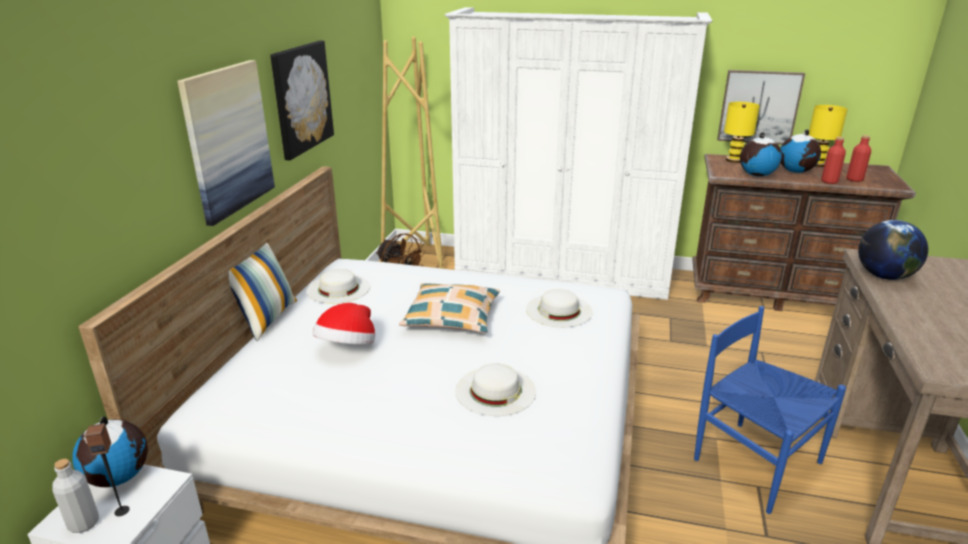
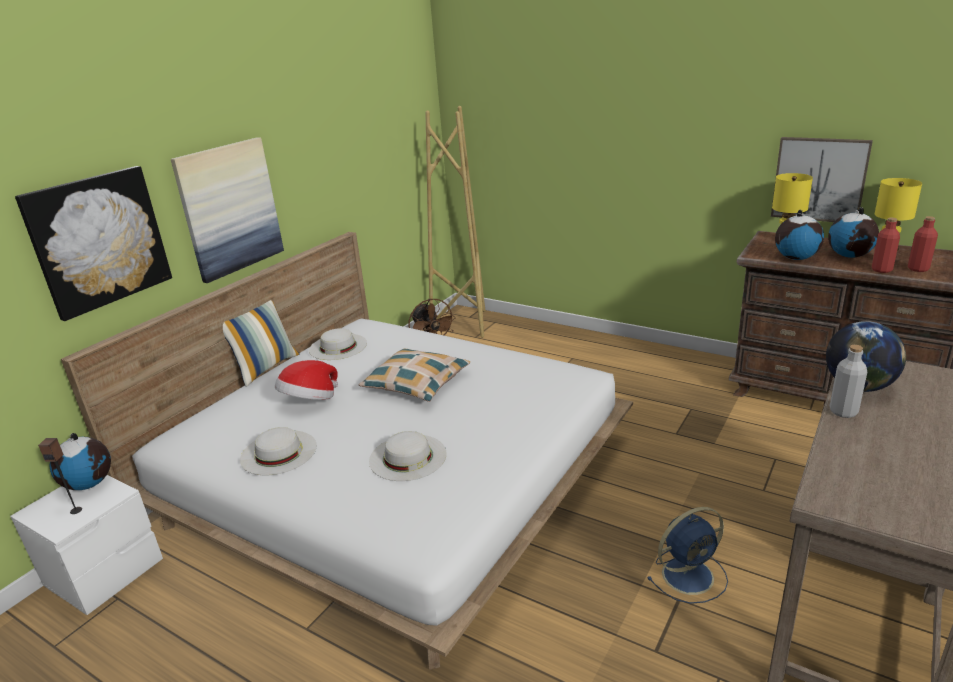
camera: 20 degrees right, 0 degrees up
grey bottle [52,459,99,533] -> grey bottle moved to [830,345,867,418]
picture [270,41,334,160] -> picture moved to [15,166,172,321]
white wardrobe [444,7,713,300] -> none
white hat [526,289,593,327] -> white hat moved to [240,427,317,475]
blue chair [694,306,846,514] -> blue fan [647,507,728,604]

